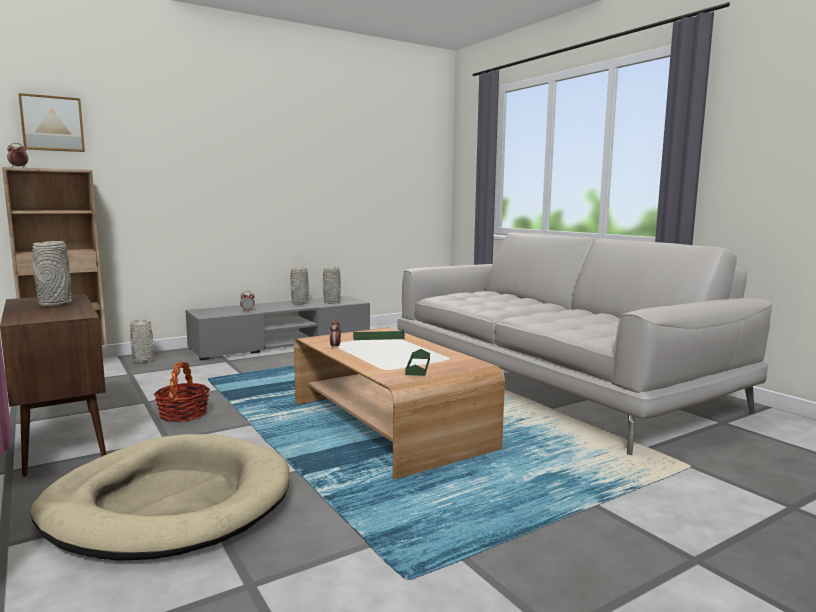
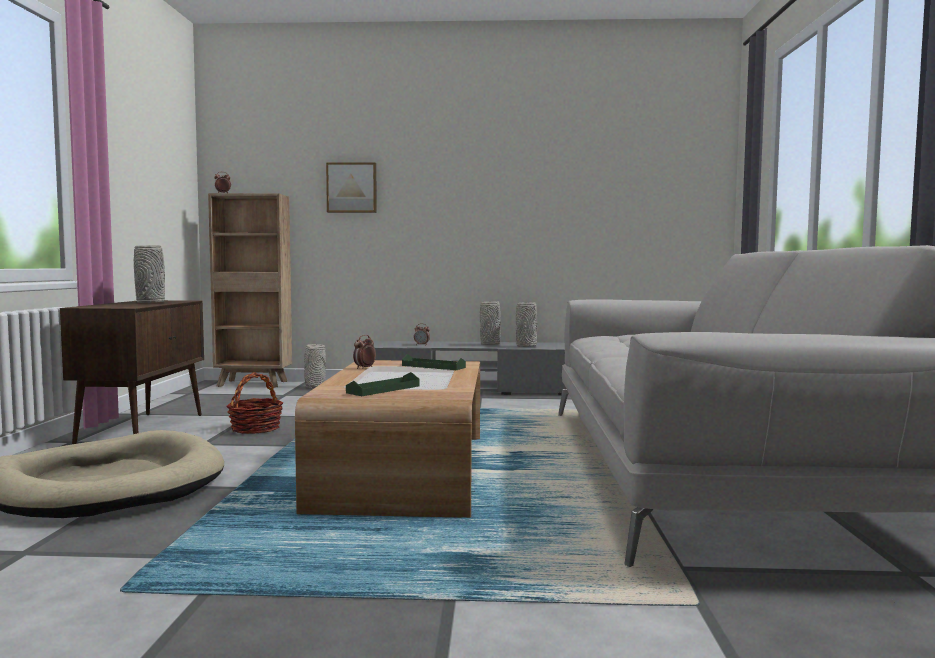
camera: 35 degrees right, 5 degrees down
picture [18,93,85,152] -> picture moved to [326,163,377,213]

